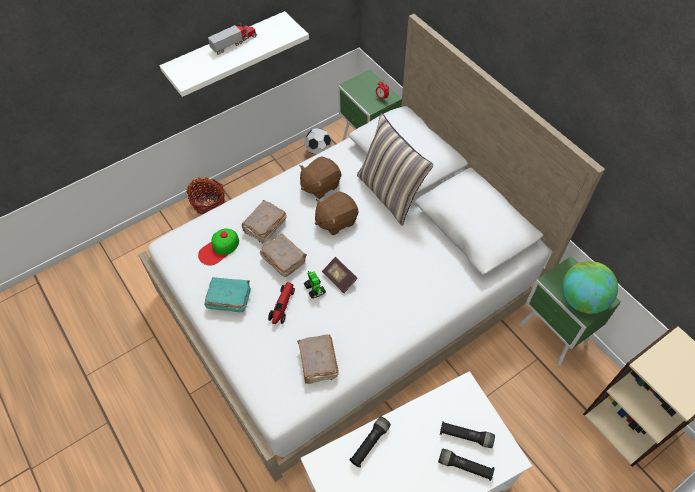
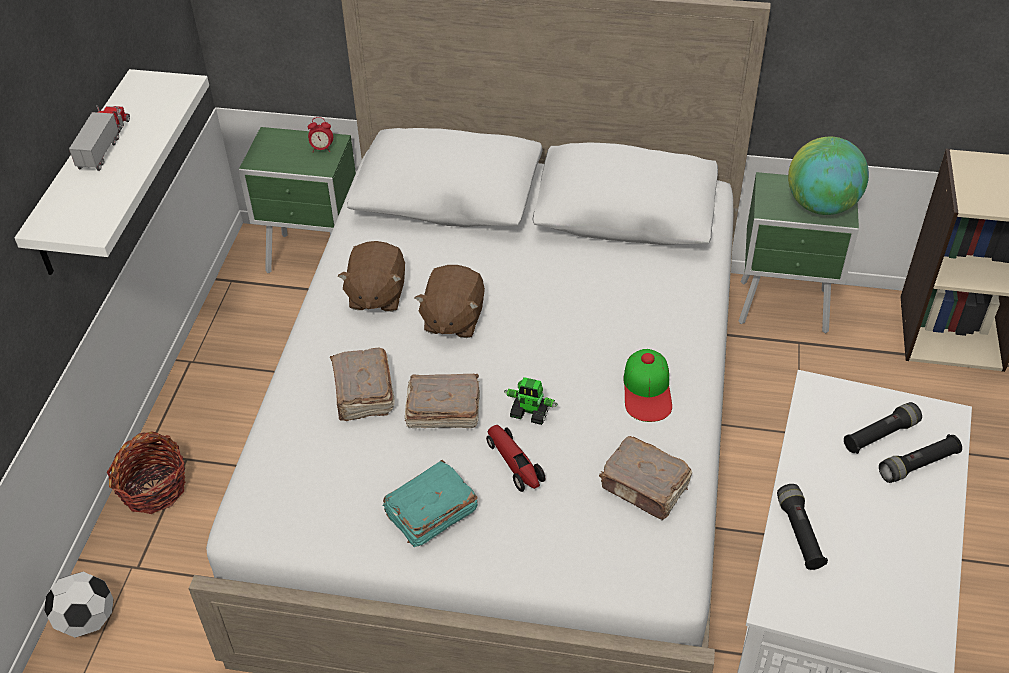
camera: 45 degrees left, 10 degrees down
cap [198,229,239,266] -> cap moved to [623,349,672,422]
football [304,128,332,155] -> football moved to [44,572,114,638]
book [322,257,358,293] -> none
pillow [357,113,433,226] -> none

